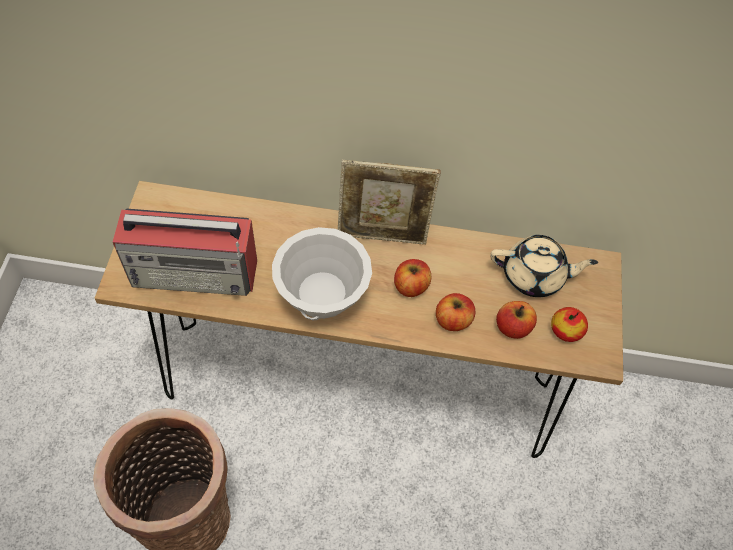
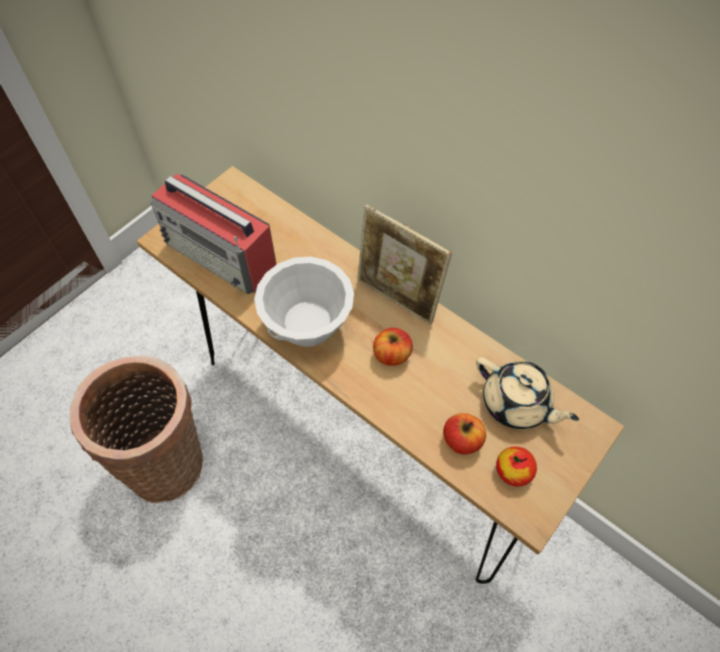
camera: 35 degrees right, 0 degrees up
apple [436,293,475,331] -> none

